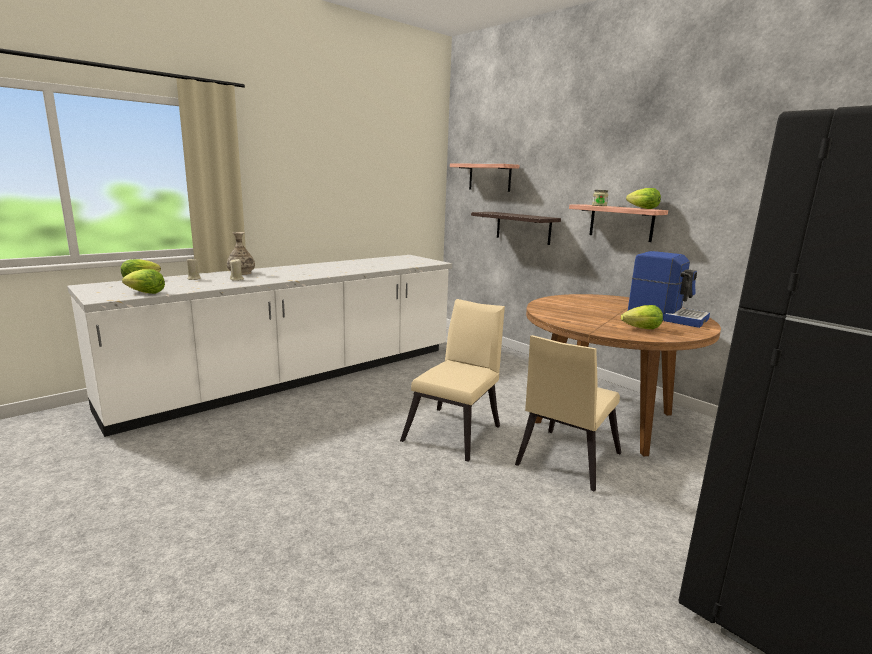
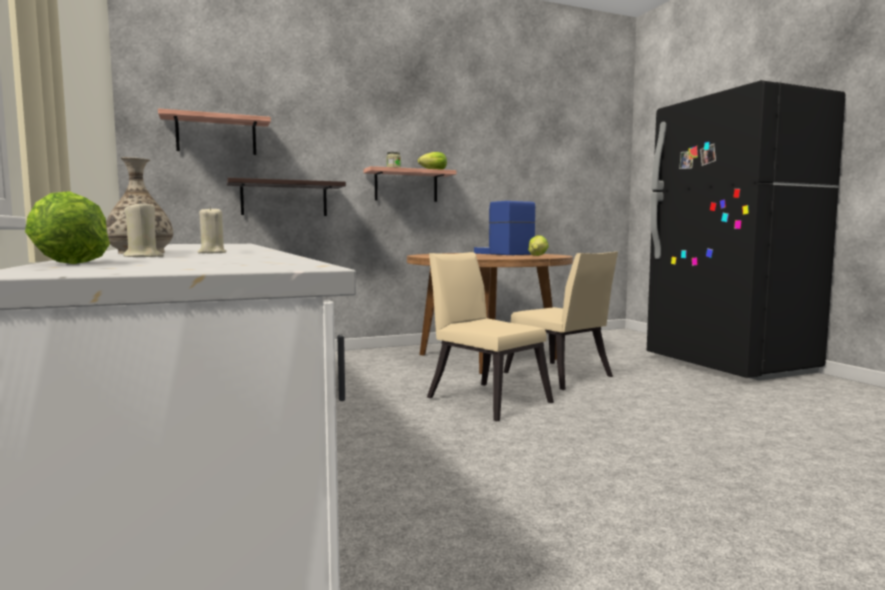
camera: 70 degrees left, 10 degrees down
lettuce [122,269,165,294] -> none
coffee machine [628,251,710,328] -> coffee machine turned 90 degrees counterclockwise [474,201,535,255]

